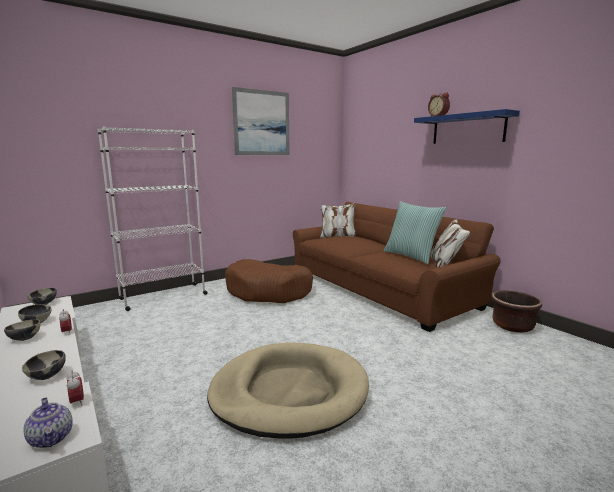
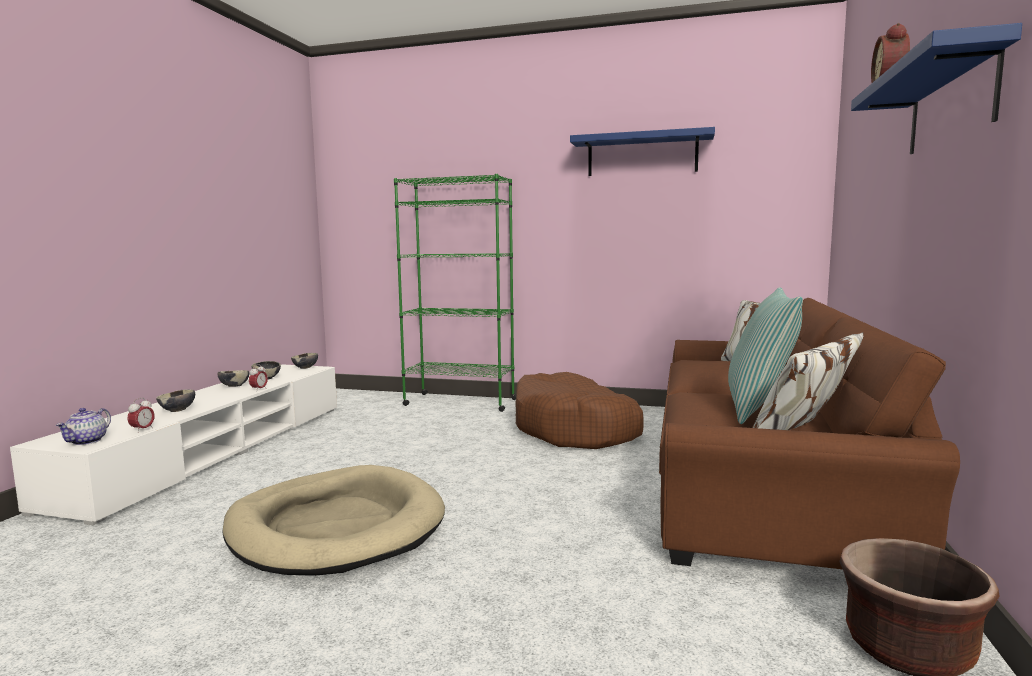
camera: 50 degrees right, 5 degrees down
white bookcase [98,126,208,311] -> green bookcase [394,174,516,412]
picture [232,87,289,155] -> blue shelf [570,127,715,176]

